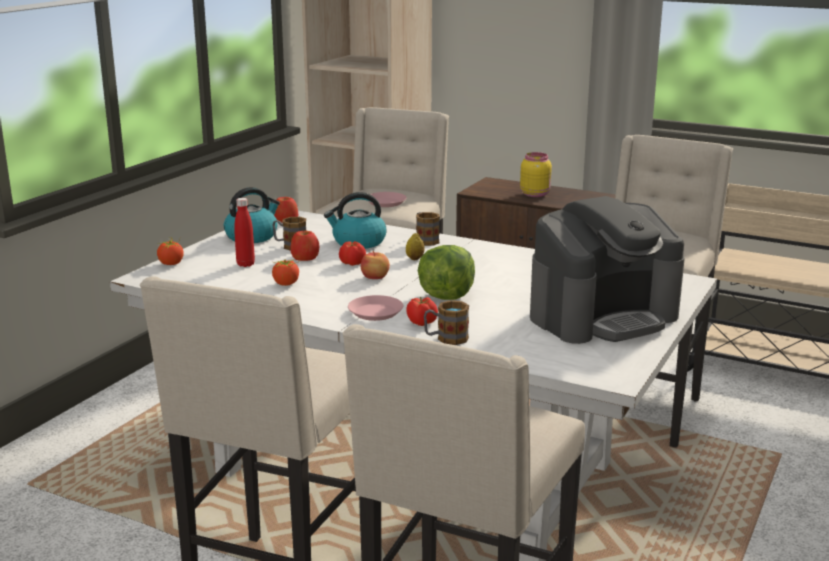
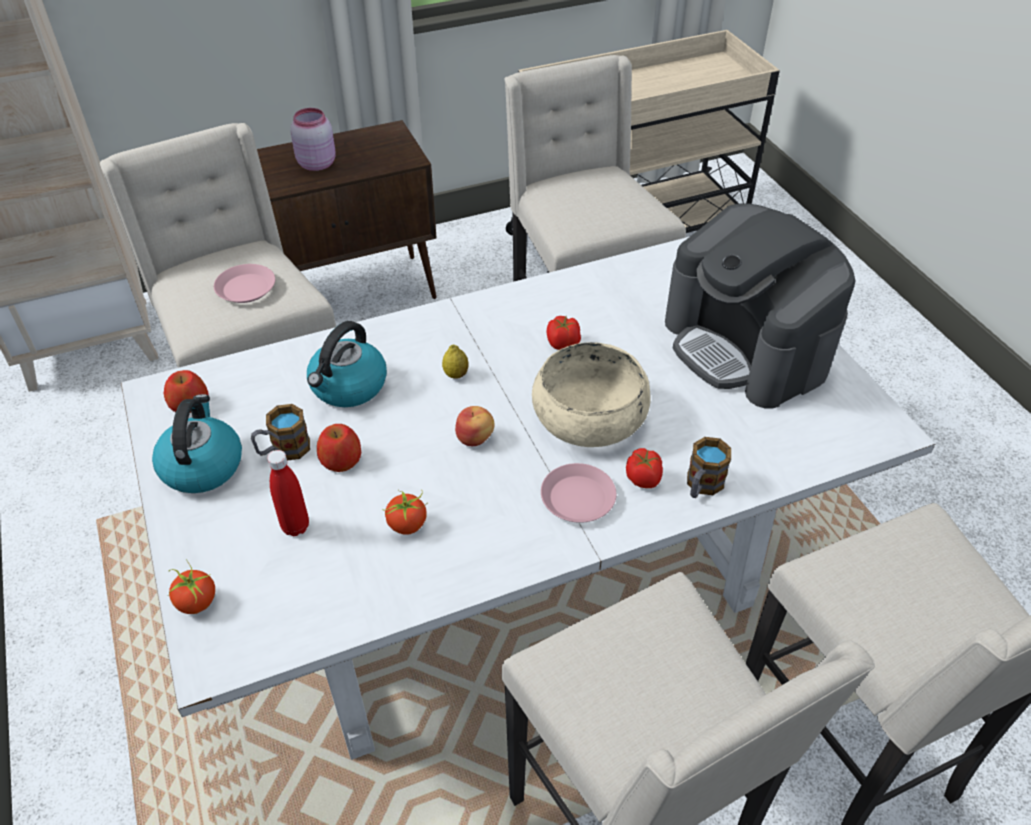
camera: 50 degrees left, 25 degrees up
tomato [339,241,366,266] -> tomato moved to [546,315,581,350]
mug [416,212,440,246] -> none
lettuce [418,245,475,300] -> beige bowl [532,342,650,447]
yellow jar [520,152,552,197] -> pink jar [290,108,335,171]
coffee machine [530,196,685,344] -> coffee machine turned 135 degrees clockwise [665,203,855,409]

